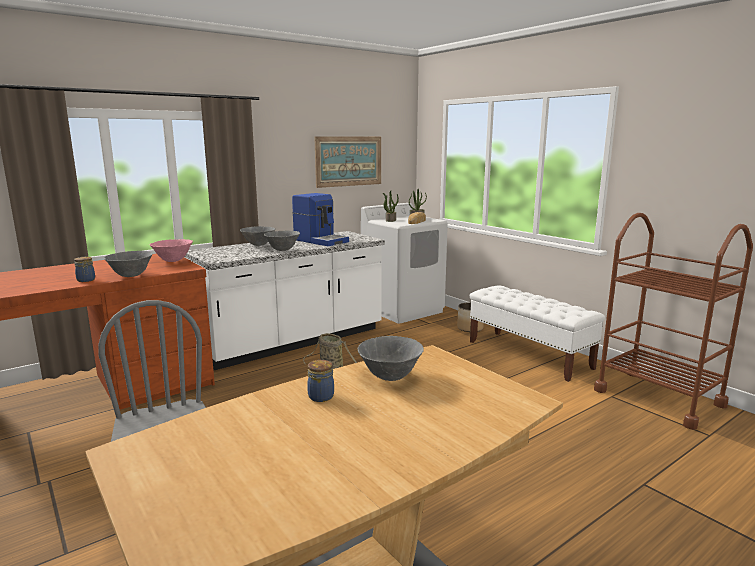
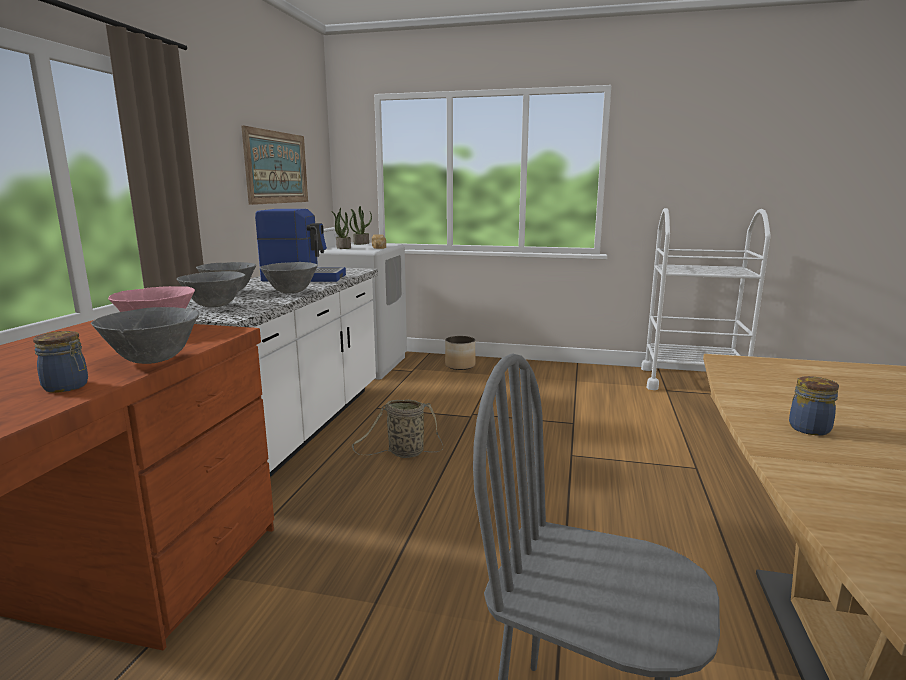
camera: 40 degrees left, 0 degrees up
grey bowl [358,336,424,381] -> grey bowl moved to [177,271,246,308]
white bench [470,285,605,382] -> none
brown cart [594,213,753,430] -> white cart [641,208,771,390]

